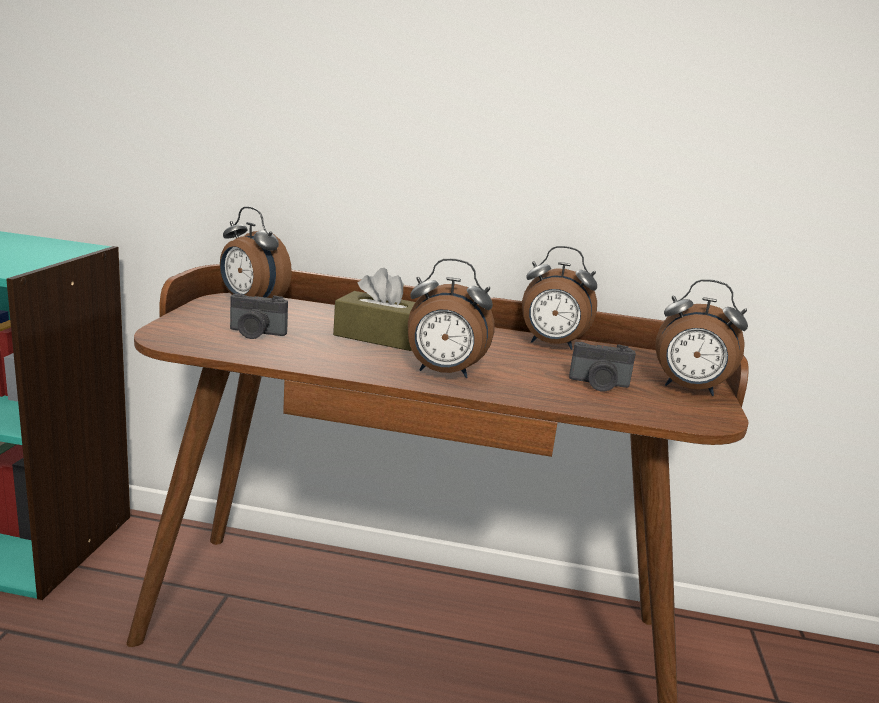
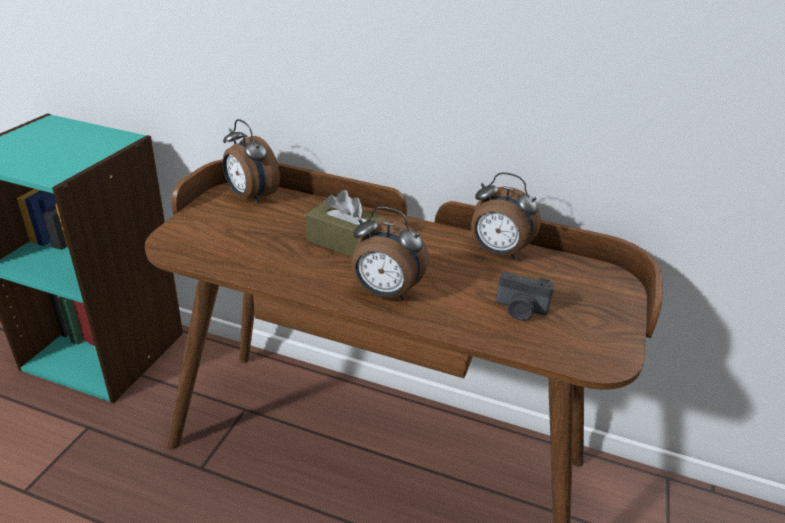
camera: 10 degrees right, 15 degrees up
camera [230,293,288,339] -> none
alarm clock [655,279,748,396] -> none

